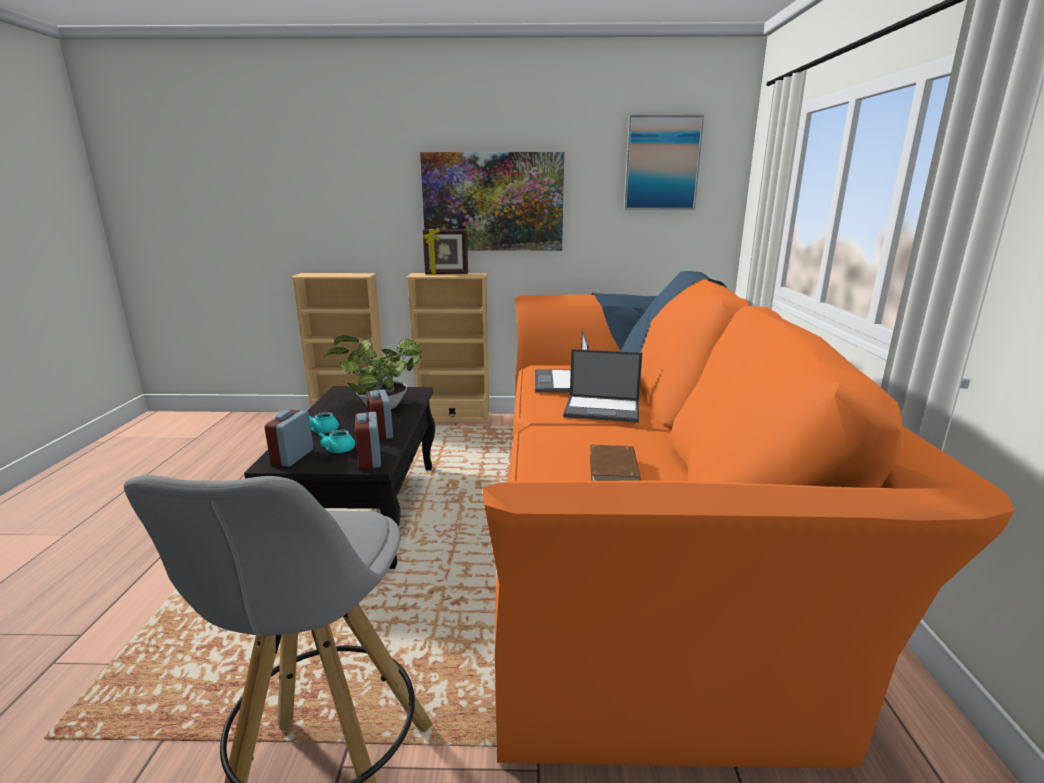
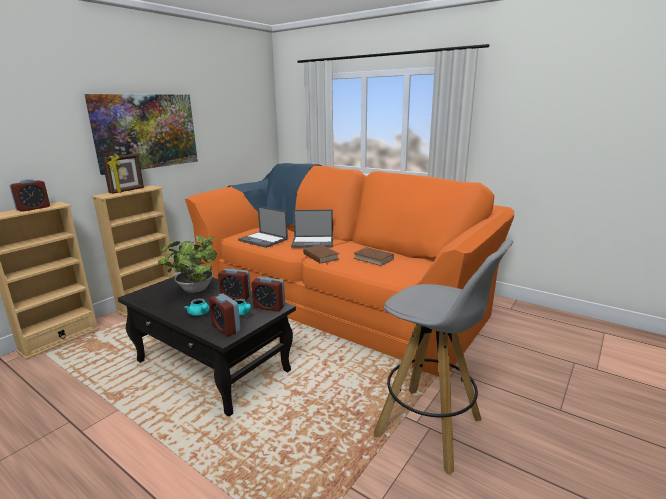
camera: 55 degrees left, 0 degrees up
laptop [563,349,642,423] -> laptop turned 45 degrees clockwise [291,210,333,248]
picture [624,115,704,210] -> none
none -> alarm clock [10,179,50,212]
none -> brown book [303,245,339,265]

